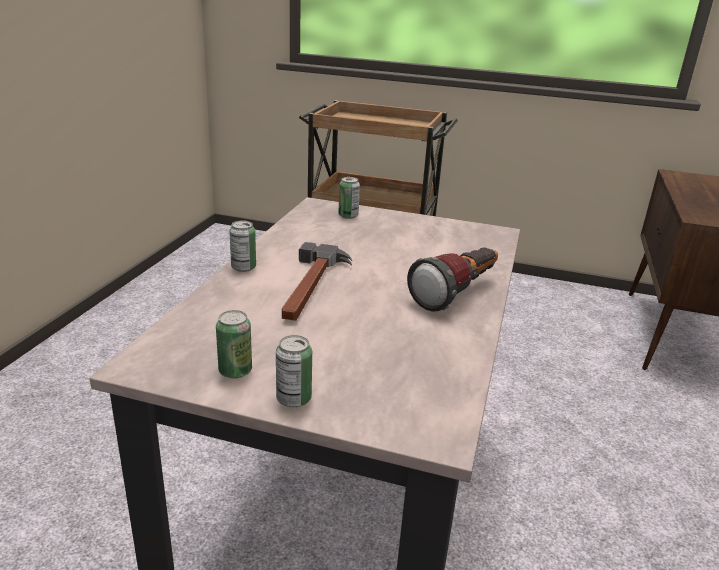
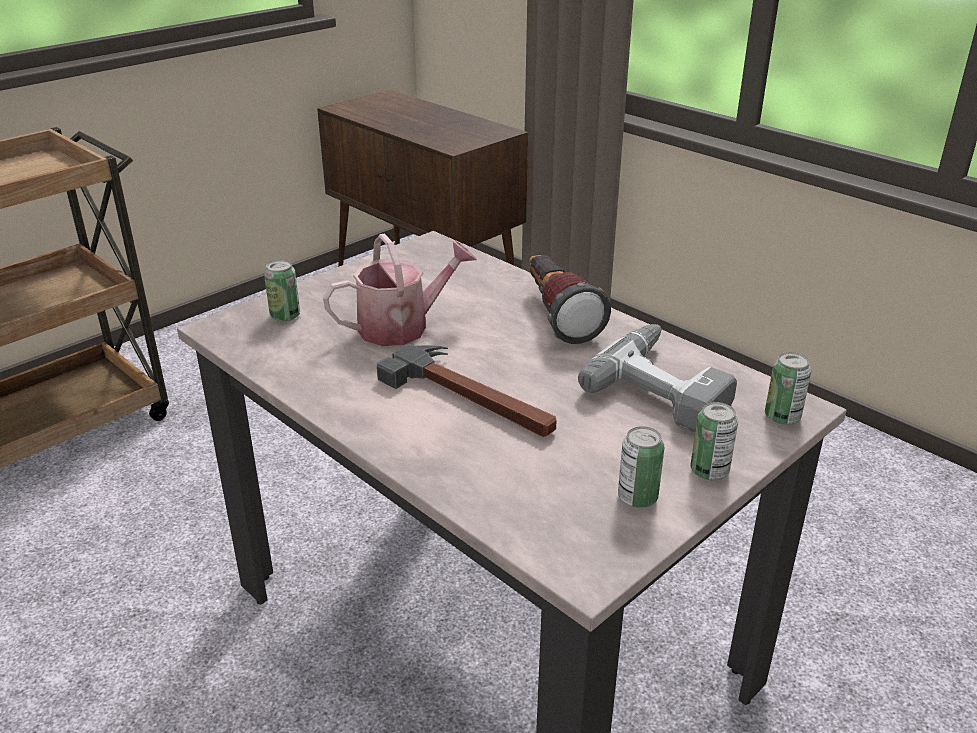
camera: 60 degrees left, 5 degrees up
can [230,220,256,272] -> can moved to [765,352,811,425]
none -> watering can [323,233,477,346]
none -> power drill [578,324,737,433]

